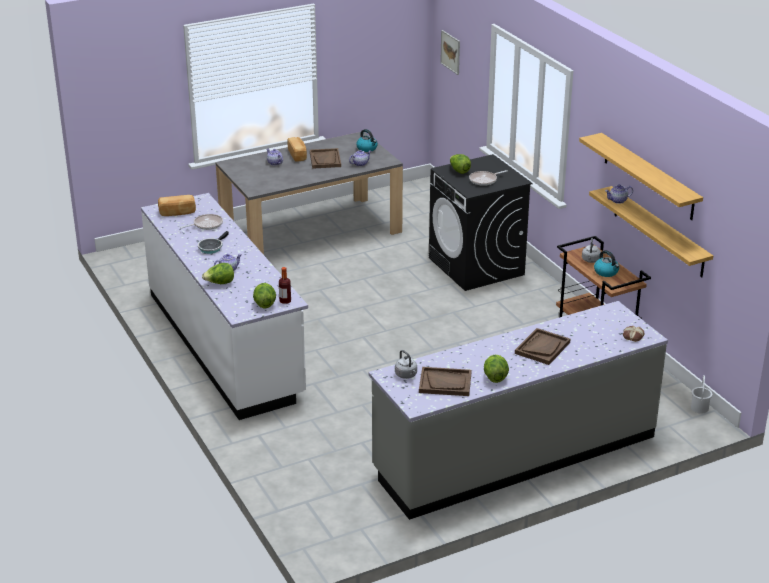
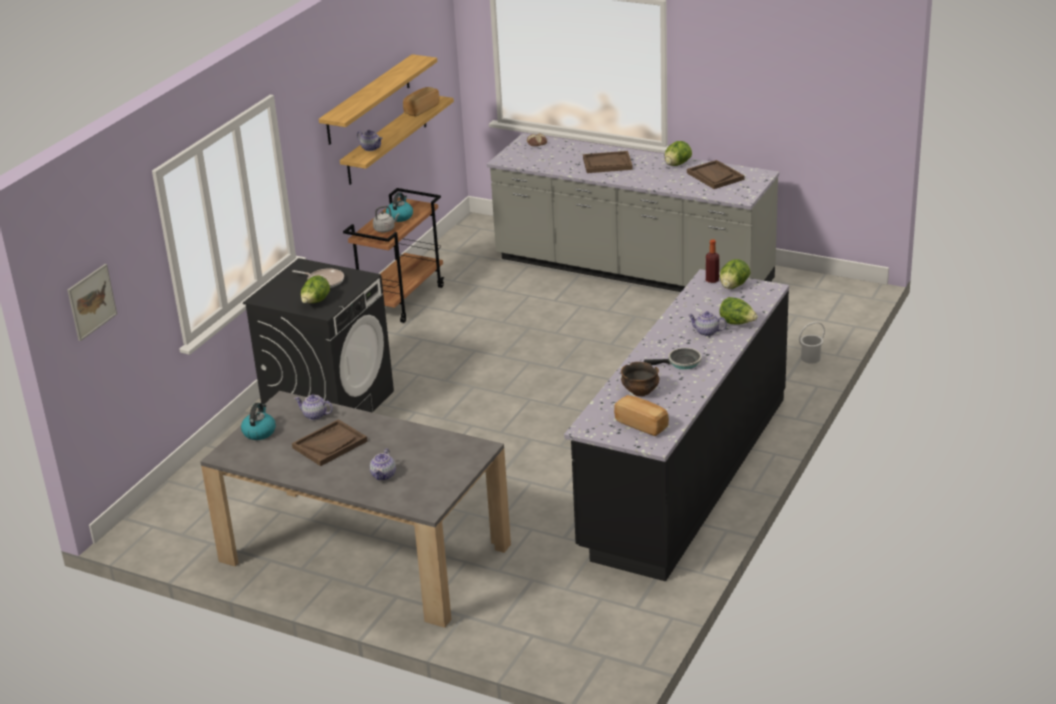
camera: 125 degrees left, 0 degrees up
white counter [141,193,308,420] -> black counter [564,269,789,581]
frying pan [180,214,223,230] -> bowl [621,362,660,397]
bread [288,137,307,162] -> bread moved to [403,87,440,117]
grey kettle [395,350,417,379] -> none
white bucket [691,375,713,413] -> white bucket moved to [799,322,825,364]

